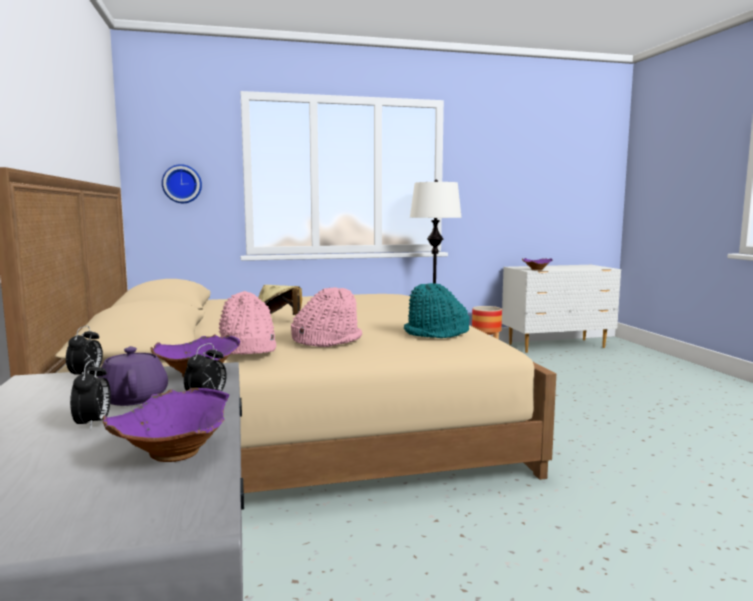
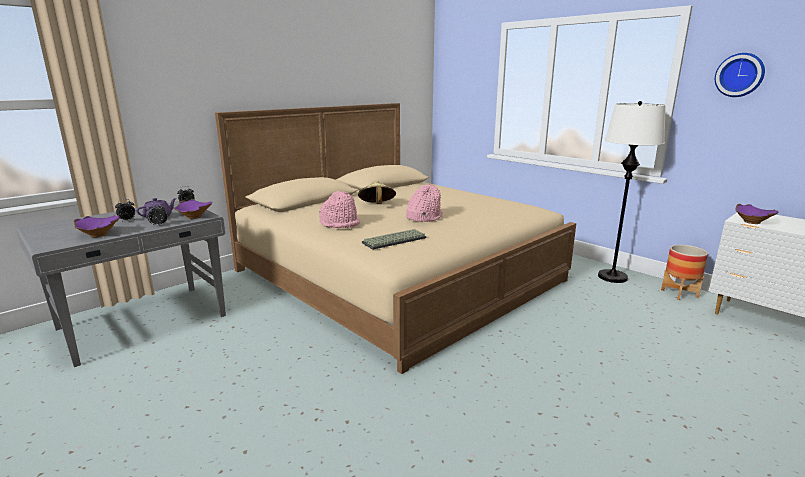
camera: 60 degrees right, 10 degrees up
wall clock [162,164,202,203] -> wall clock moved to [715,53,765,97]
pink hat [219,291,277,354] -> pink hat moved to [406,184,442,222]
turquoise hat [404,283,469,338] -> keyboard [362,229,426,250]

